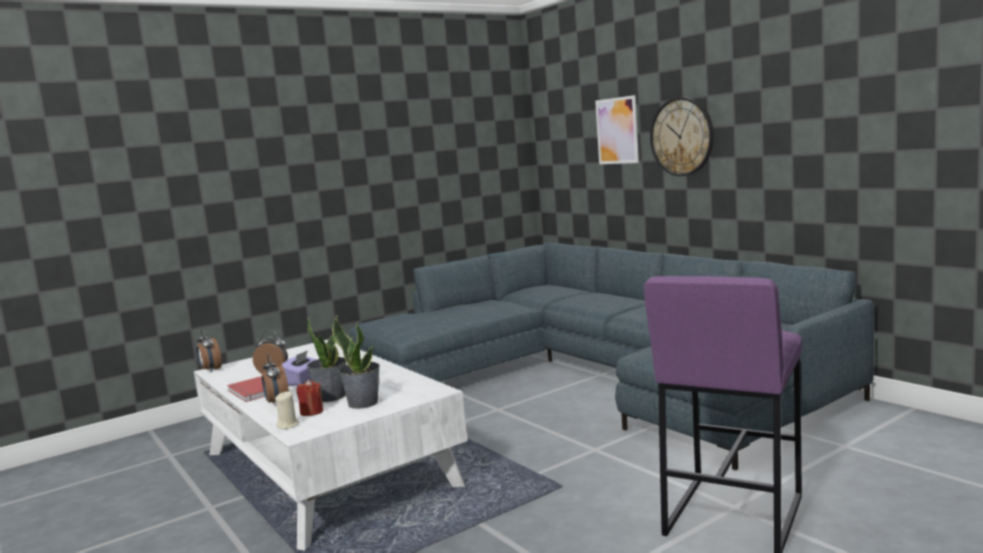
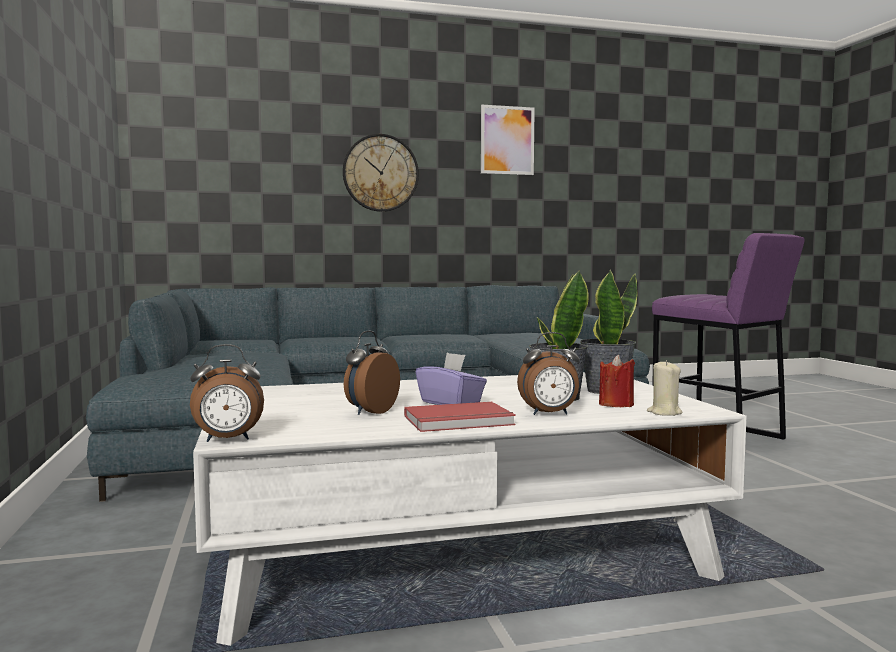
camera: 70 degrees left, 5 degrees down
picture [595,95,639,164] -> picture moved to [481,105,535,175]

